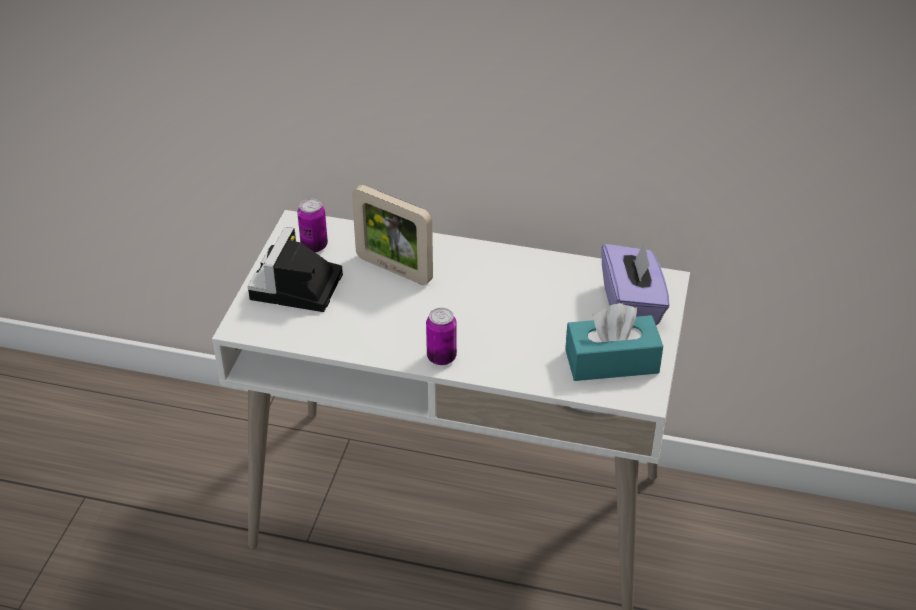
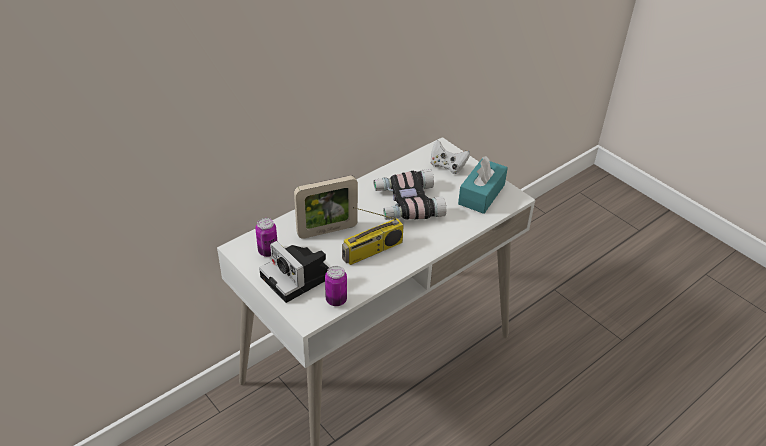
camera: 55 degrees left, 0 degrees up
can [426,308,457,365] -> can moved to [325,266,347,306]
purple tissue box [601,242,670,325] -> white game controller [430,140,470,174]
none -> radio [342,207,404,265]
none -> binoculars [374,169,446,220]

